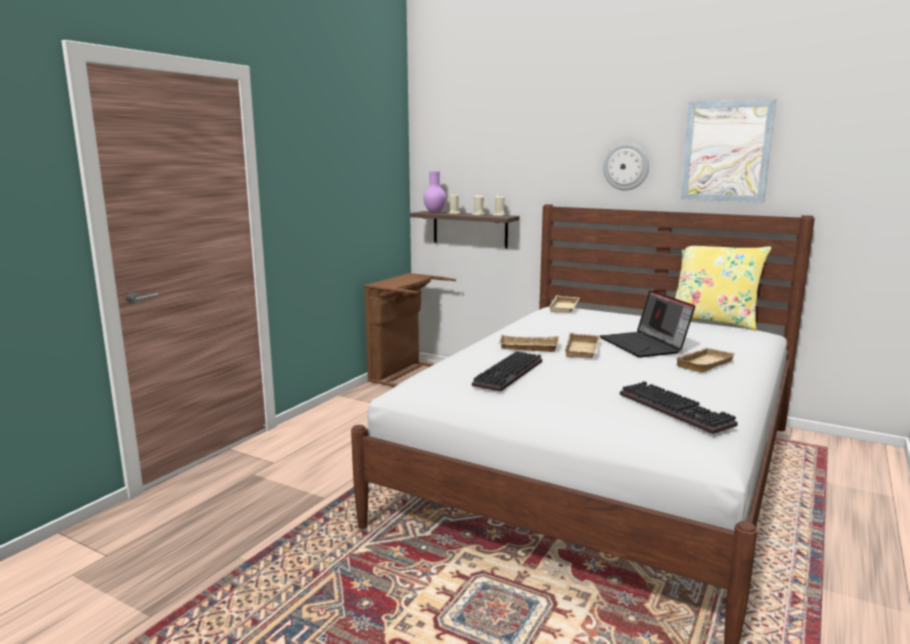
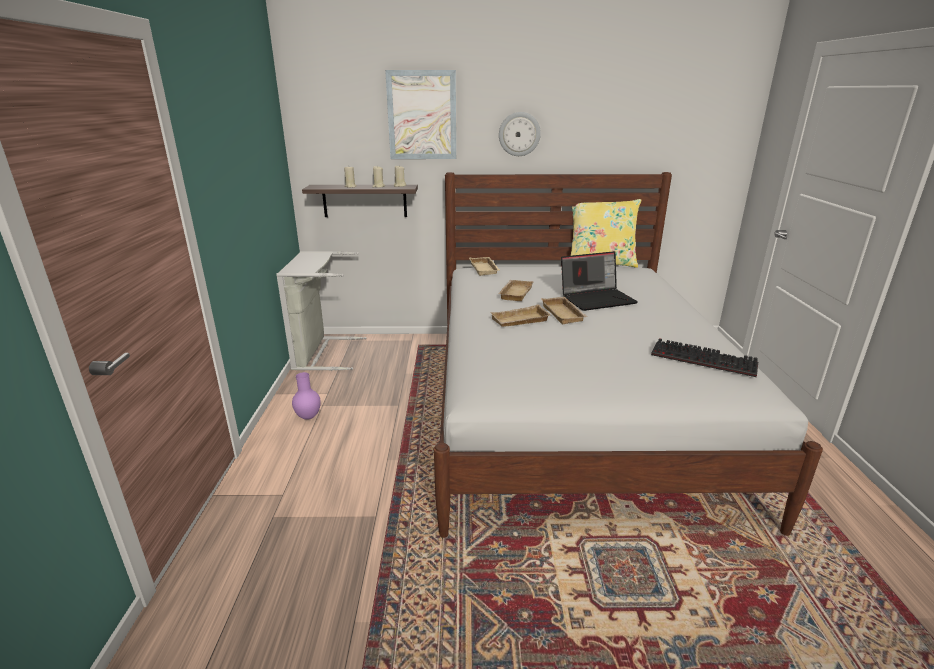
camera: 30 degrees left, 10 degrees up
brown laundry basket [364,273,456,387] -> grey laundry basket [276,251,366,371]
purple vase [423,172,446,213] -> purple vase moved to [292,372,321,420]
keyboard [472,351,542,392] -> none
laptop [600,290,695,357] -> laptop turned 60 degrees counterclockwise [561,251,638,311]
beige tray [675,348,736,372] -> beige tray moved to [498,280,533,301]
picture [680,99,776,202] -> picture moved to [385,70,456,159]

